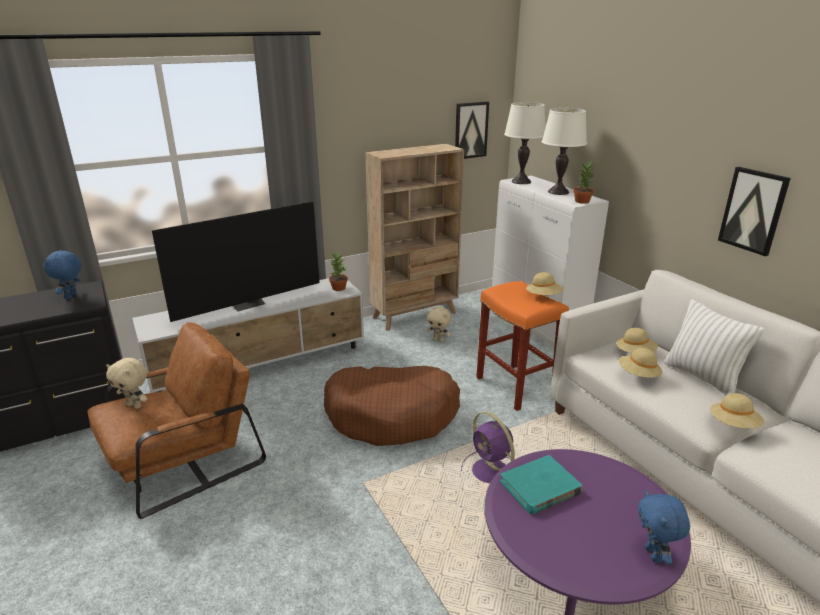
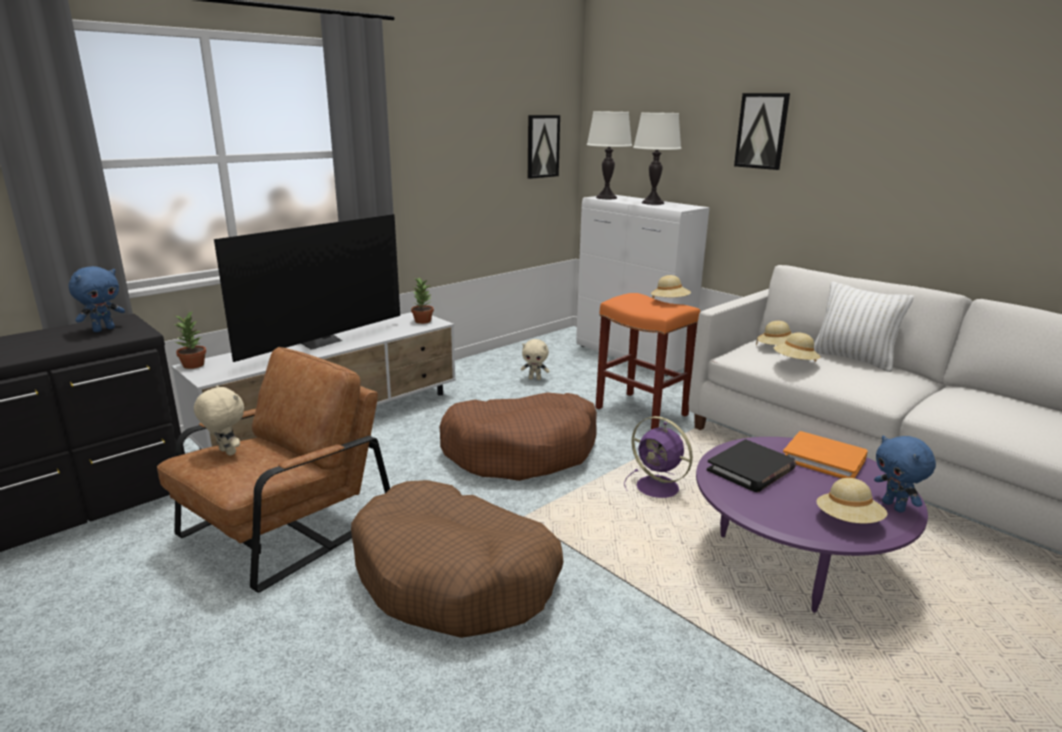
camera: 15 degrees left, 5 degrees down
blue plush toy [43,249,81,299] -> blue plush toy turned 135 degrees counterclockwise [68,266,125,332]
beige plush toy [106,358,148,409] -> beige plush toy turned 150 degrees counterclockwise [194,385,244,456]
beige bookcase [365,144,464,331] -> none
turquoise book [500,455,583,515] -> black book [707,439,796,492]
potted plant [573,161,594,204] -> potted plant moved to [175,310,206,369]
beige hat [710,393,764,428] -> beige hat moved to [817,478,888,524]
picture [718,167,791,256] -> picture moved to [734,93,790,170]
none -> brown dog bed [351,480,563,638]
none -> orange book [783,431,868,478]

